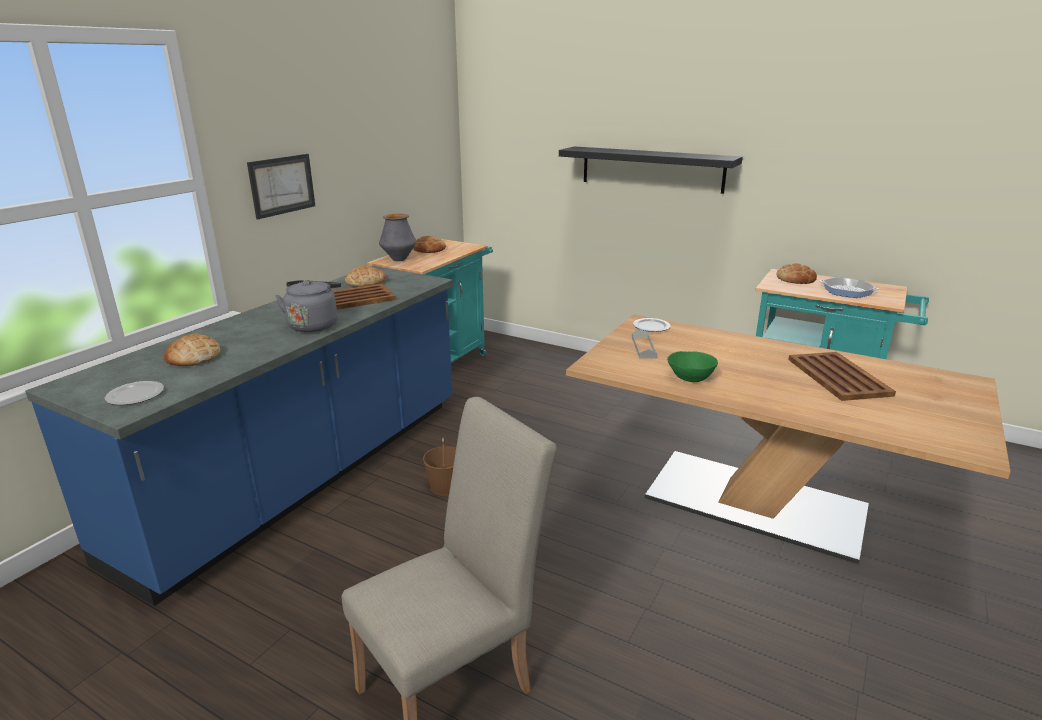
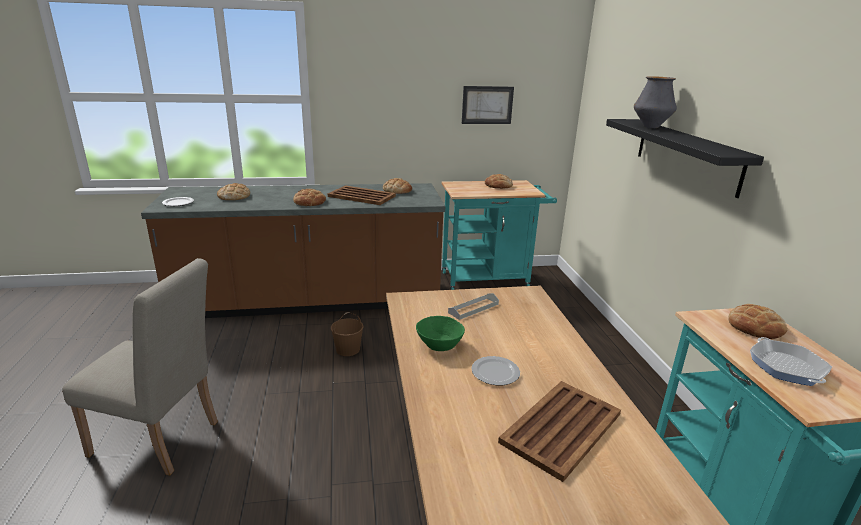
camera: 50 degrees right, 0 degrees up
blue counter [25,266,453,606] -> brown counter [141,183,445,318]
picture [247,154,315,219] -> picture moved to [462,86,514,124]
grey kettle [275,280,341,332] -> bread [293,189,326,206]
vase [379,214,417,261] -> vase moved to [634,76,677,128]
plate [633,318,670,332] -> plate moved to [471,356,520,385]

